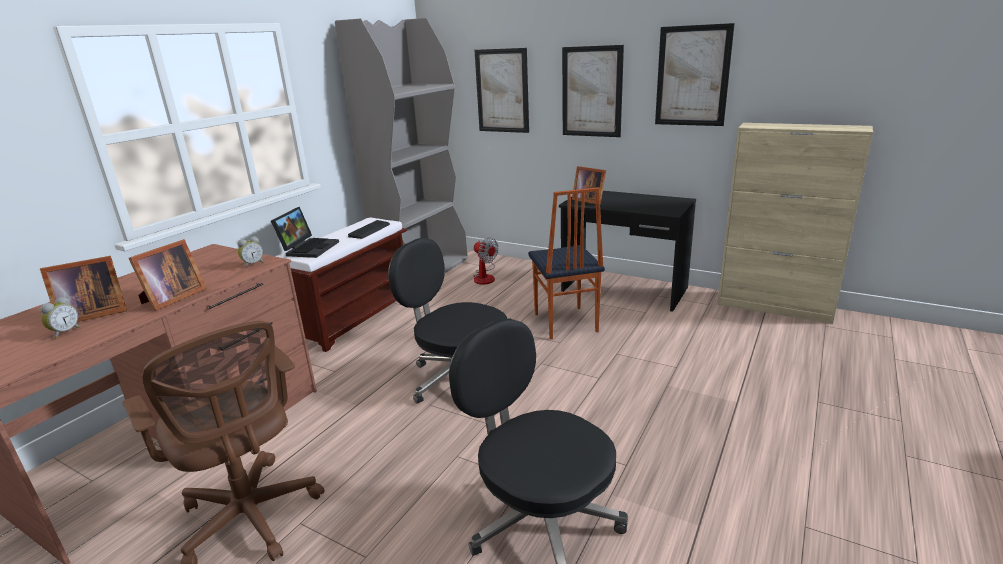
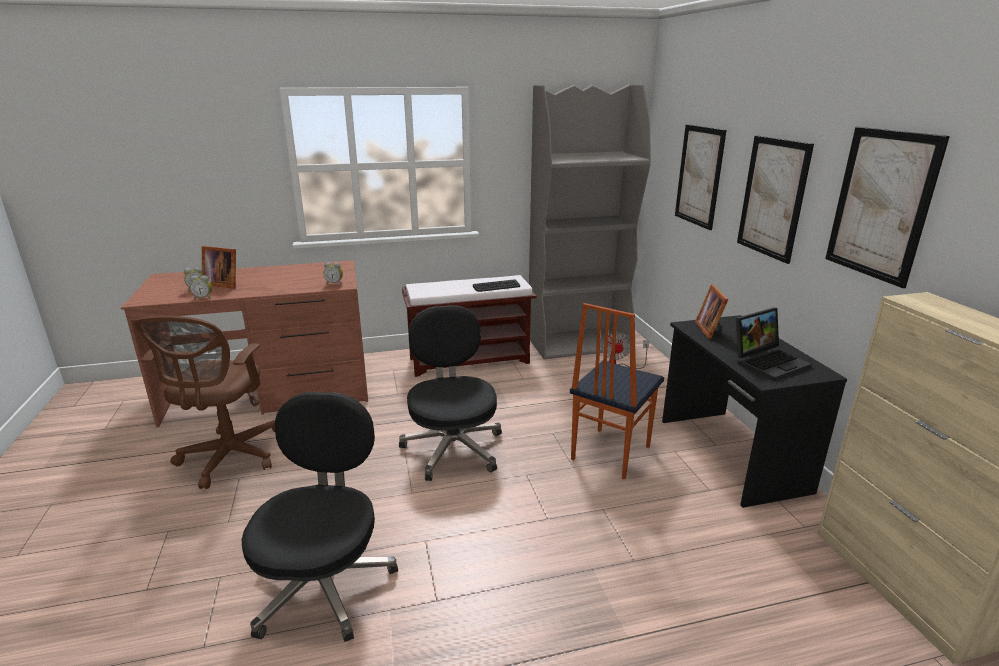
camera: 45 degrees right, 0 degrees up
picture frame [129,239,207,311] -> none
laptop [271,207,339,258] -> laptop moved to [736,308,812,381]
none -> alarm clock [190,275,212,299]

